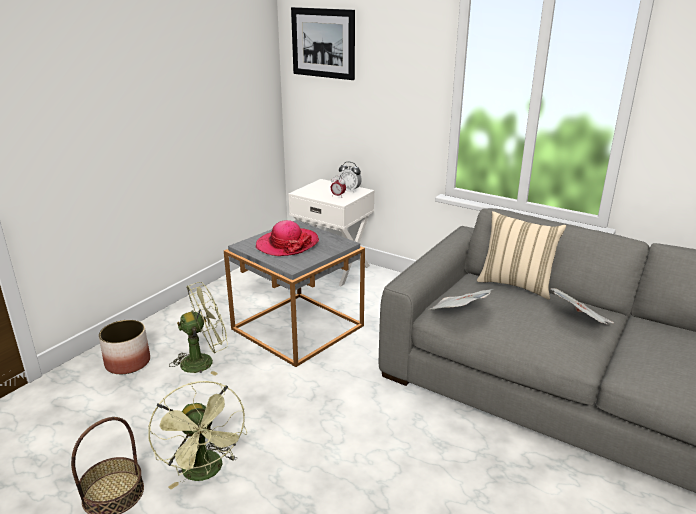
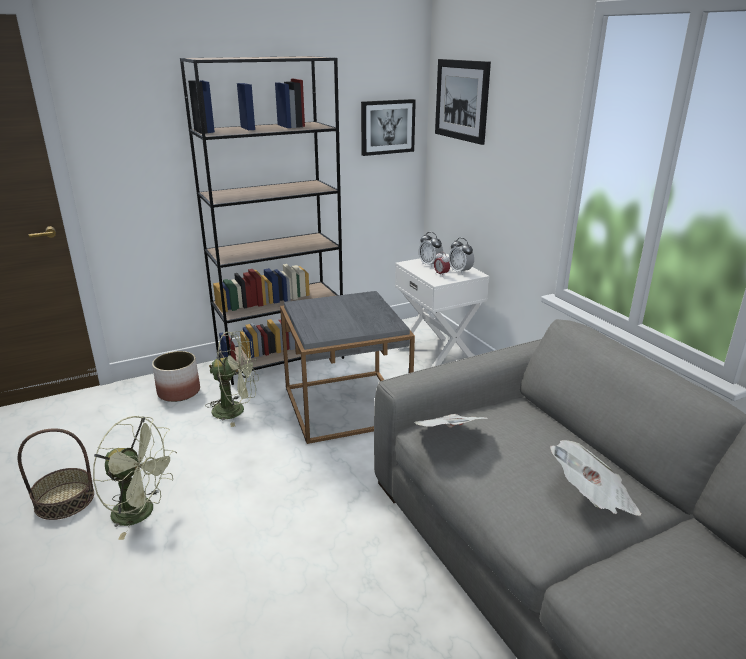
camera: 30 degrees right, 0 degrees up
green fan [148,381,247,489] -> green fan turned 75 degrees counterclockwise [93,416,177,540]
hat [256,220,319,256] -> none
beige pillow [477,211,566,300] -> none
none -> beige bookcase [180,56,344,385]
none -> picture [361,99,416,156]
none -> alarm clock [419,232,443,268]

